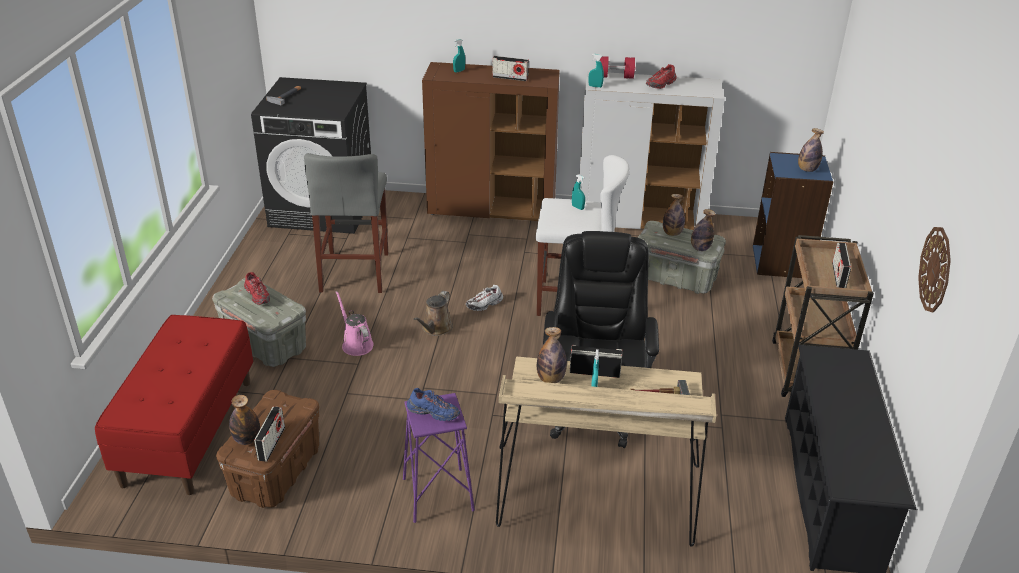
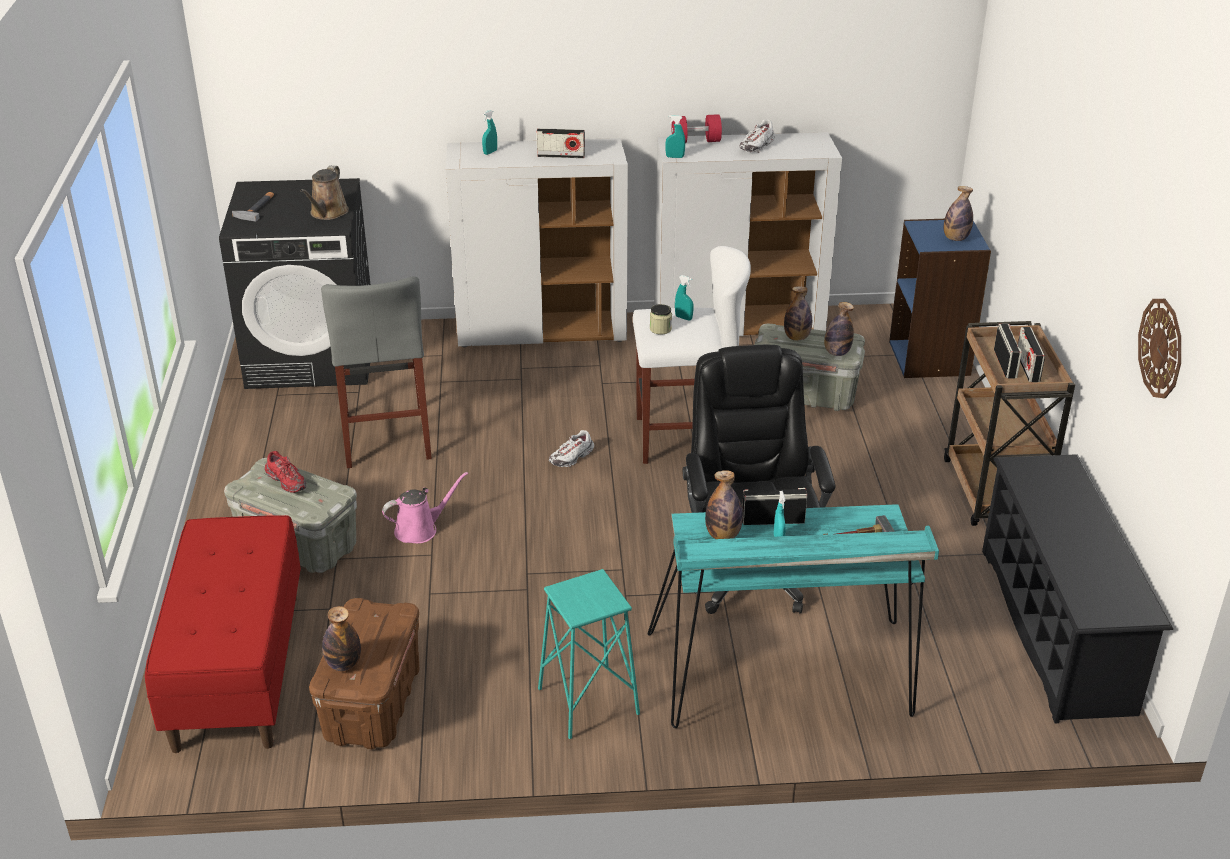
camera: 10 degrees left, 0 degrees up
radio [254,406,285,462] -> radio moved to [994,324,1022,378]
pink watering can [336,291,374,356] -> pink watering can turned 105 degrees clockwise [382,472,468,544]
purple stool [403,393,475,523] -> turquoise stool [538,569,640,739]
blue shoe [407,388,460,421] -> none
brown watering can [414,291,453,336] -> brown watering can moved to [300,166,349,220]
brown cabinet [422,62,560,221] -> white cabinet [445,138,628,347]
beige desk [496,357,716,546] -> turquoise desk [648,504,939,728]
red shoe [646,64,677,89] -> white shoe [739,119,775,153]
none -> jar [650,304,672,335]

